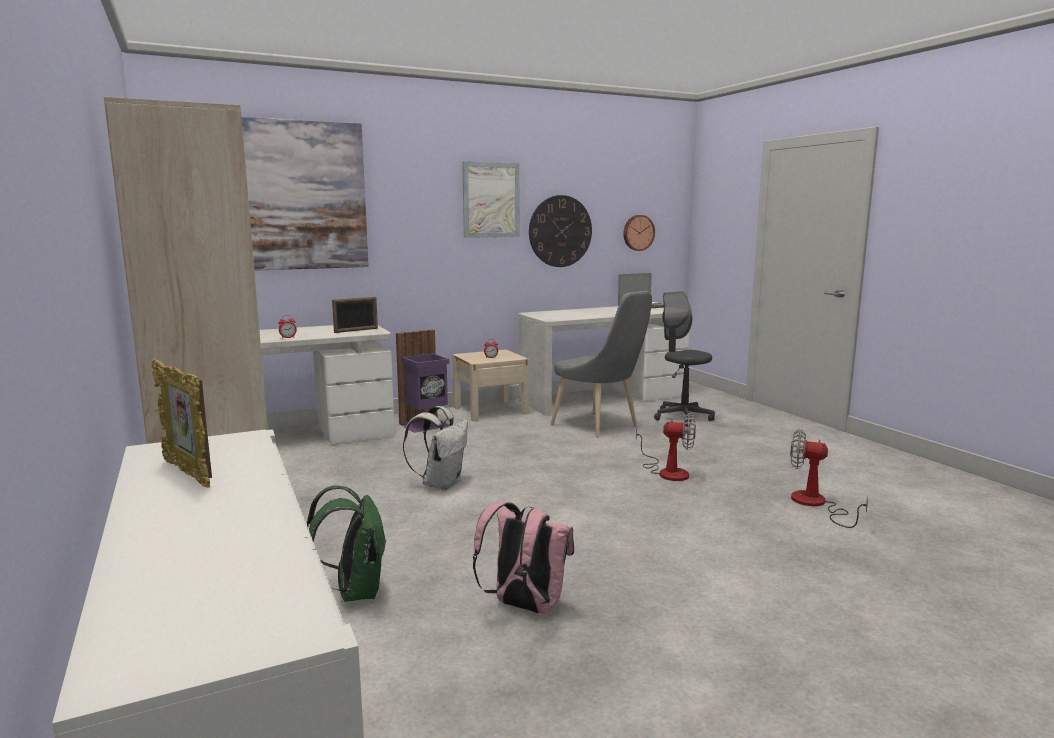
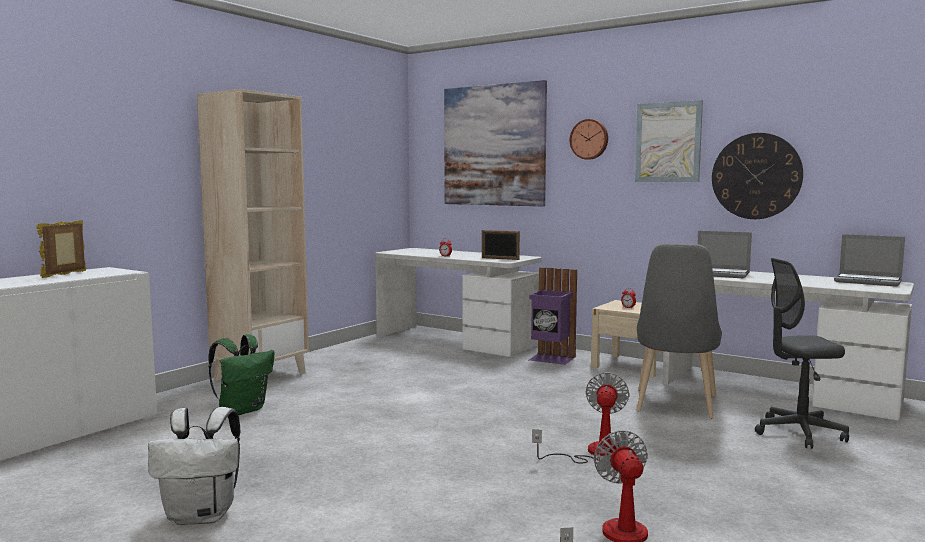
camera: 60 degrees right, 5 degrees down
white backpack [403,406,468,490] -> white backpack moved to [148,407,240,525]
pink backpack [473,501,574,614] -> none
wall clock [623,215,655,251] -> wall clock moved to [570,119,608,160]
fan [636,413,696,481] -> fan turned 150 degrees counterclockwise [532,372,629,464]
grey office chair [654,291,715,427] -> grey office chair turned 120 degrees counterclockwise [755,258,849,449]
none -> laptop [697,231,752,279]

